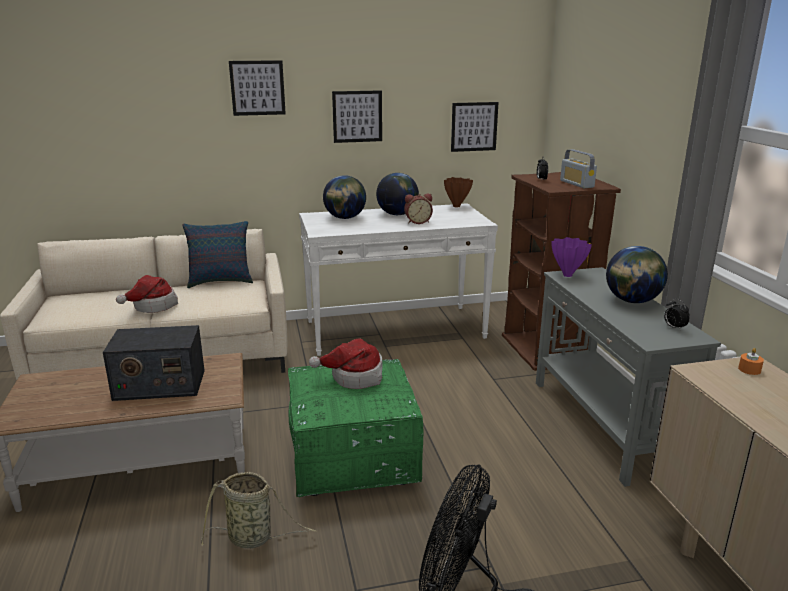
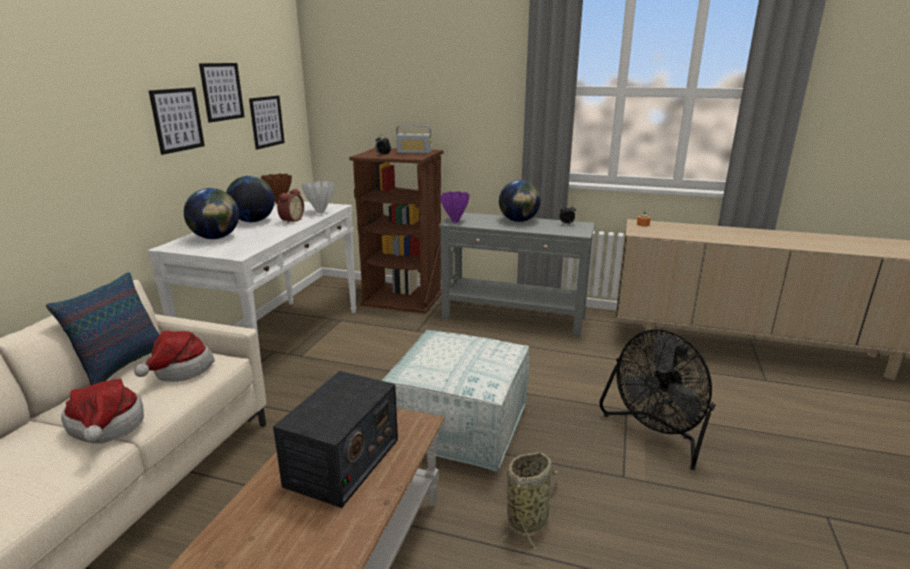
camera: 60 degrees left, 0 degrees up
picture [229,60,286,116] -> picture moved to [199,63,245,123]
green ottoman [288,359,423,497] -> white ottoman [382,330,529,472]
hat [309,338,383,389] -> hat moved to [134,330,215,382]
none -> white vase [301,181,334,214]

